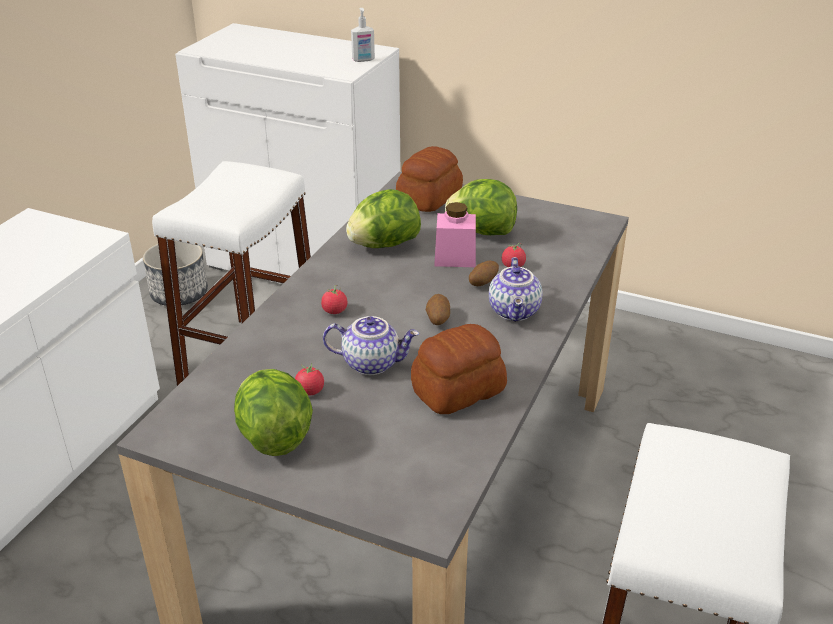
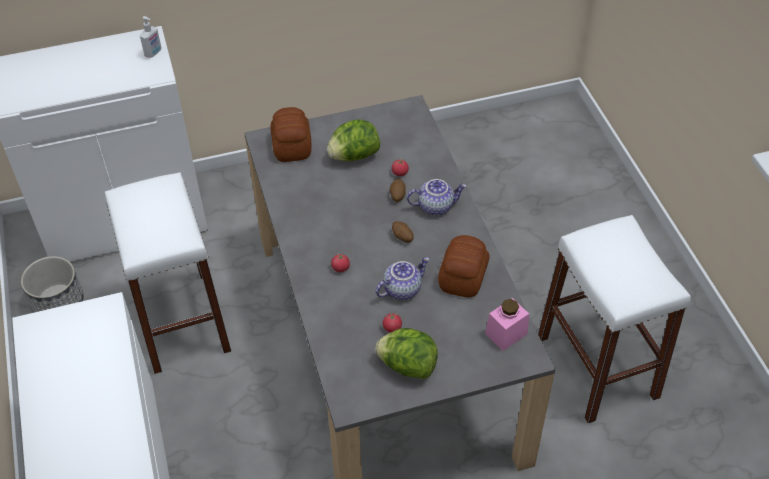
camera: 40 degrees left, 15 degrees up
lettuce [346,189,421,248] -> none
pink jar [434,202,476,267] -> pink jar moved to [485,298,529,351]
teapot [489,257,543,322] -> teapot turned 60 degrees counterclockwise [407,179,467,215]

